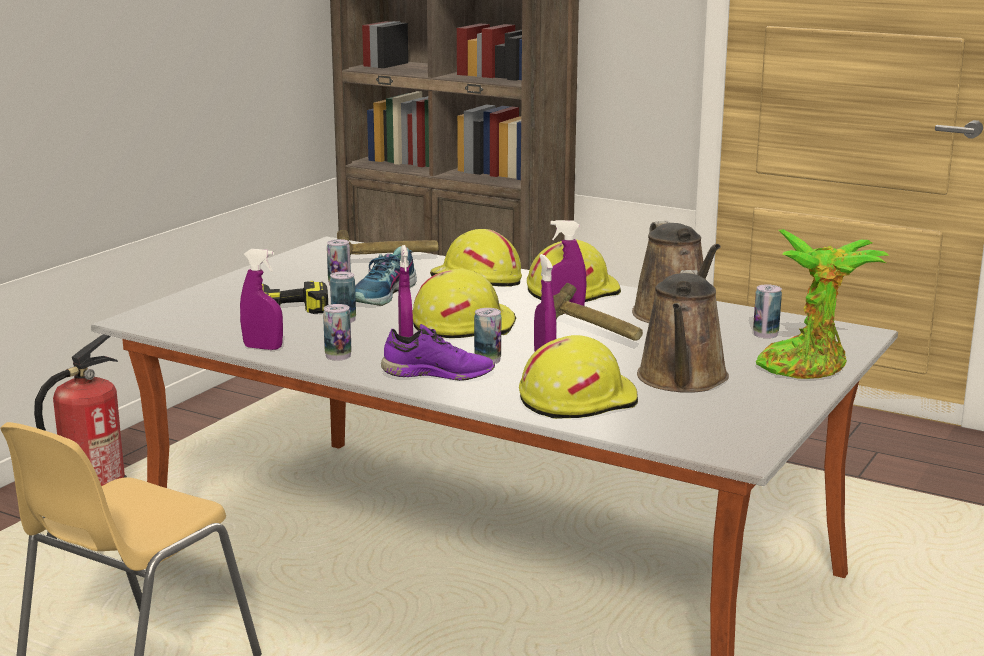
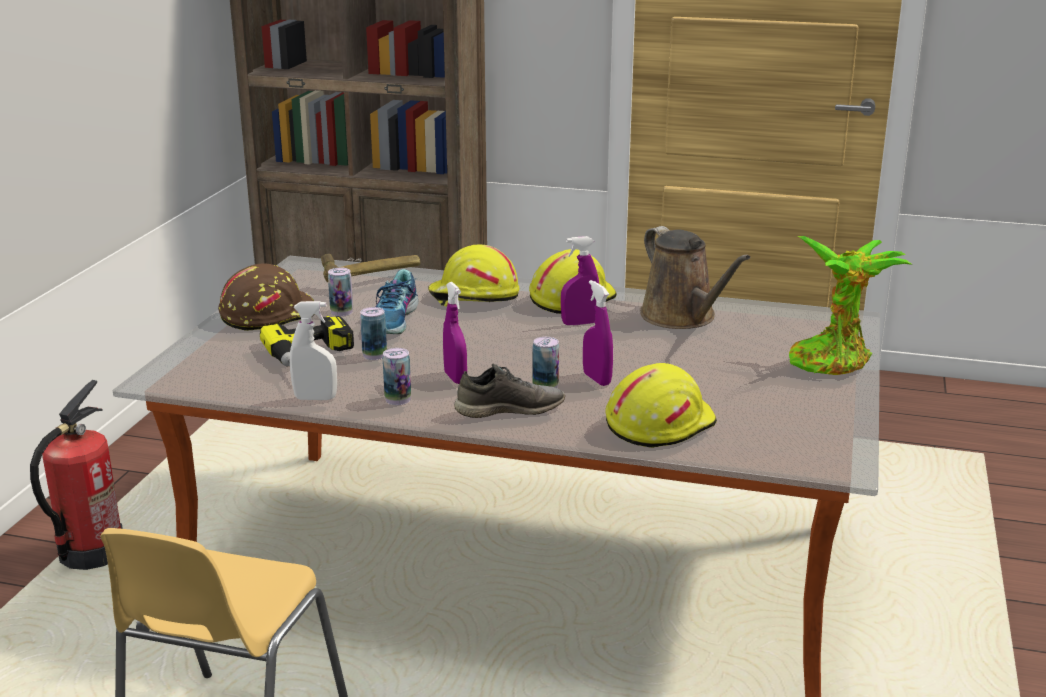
camera: 15 degrees left, 5 degrees up
purple spray bottle [240,249,283,350] -> white spray bottle [290,301,337,400]
purple shoe [381,324,495,381] -> grey shoe [454,364,565,418]
yellow hard hat [412,269,516,338] -> none
hammer [553,283,643,341] -> none
brown watering can [637,270,729,393] -> none
can [753,284,782,338] -> none
none -> brown hard hat [218,263,314,331]

